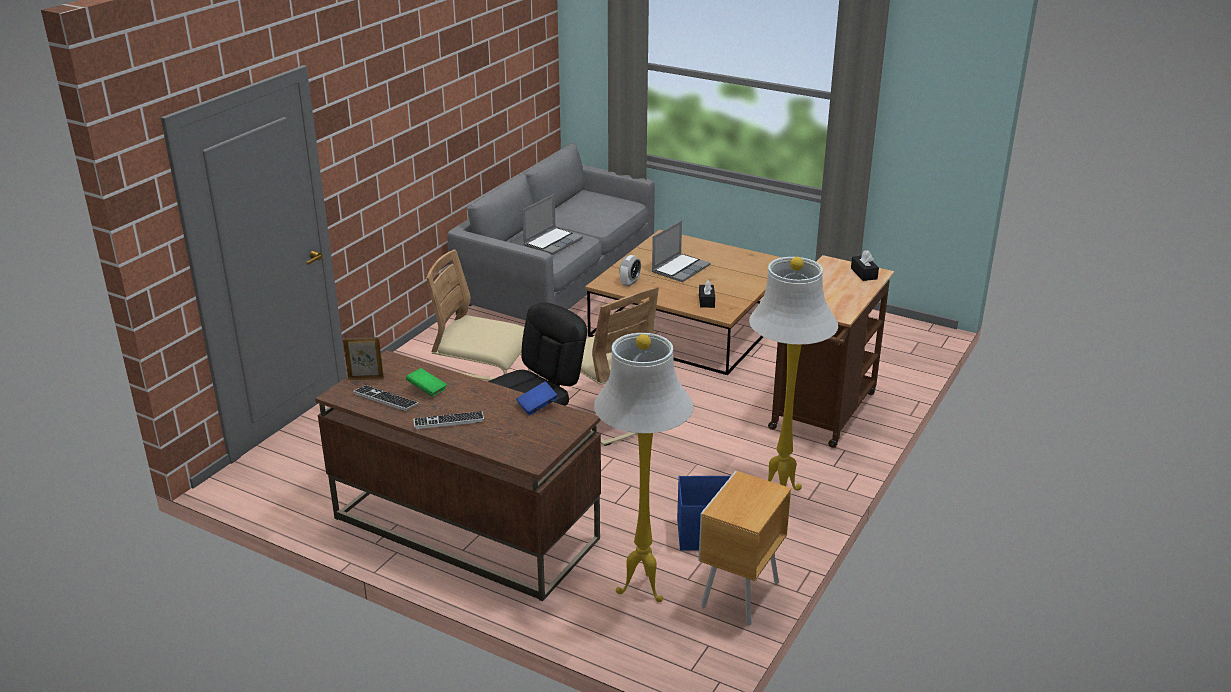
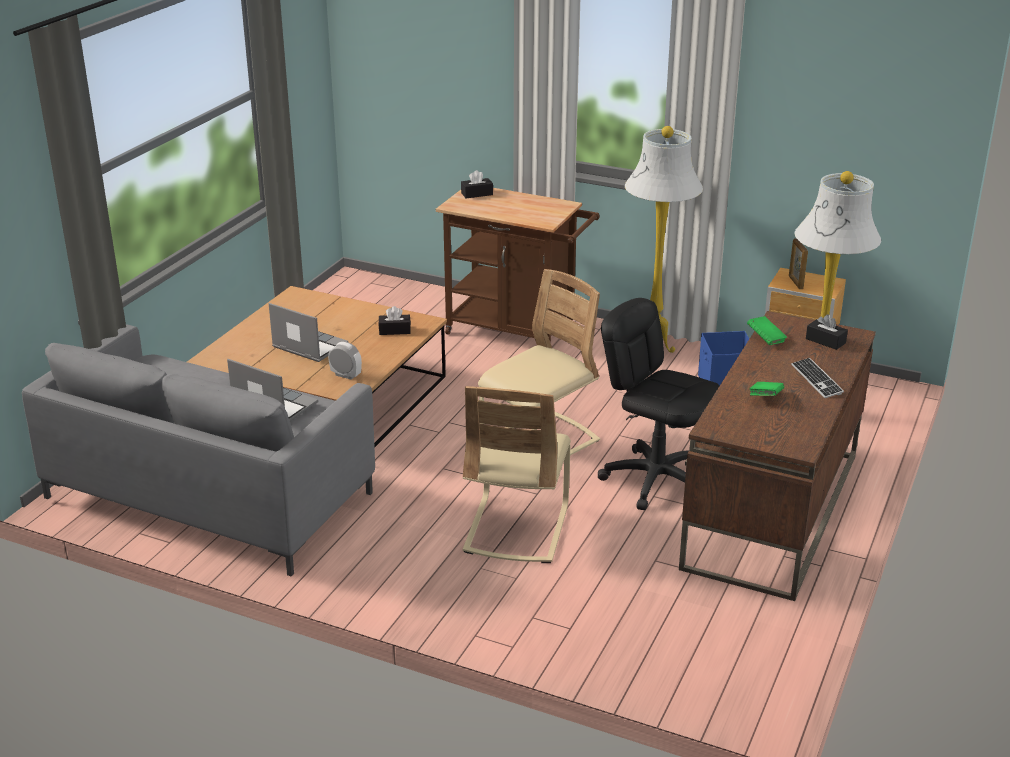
camera: 95 degrees left, 0 degrees up
picture frame [343,337,384,381] -> picture frame moved to [789,238,808,289]
keyboard [353,385,418,411] -> none
blue book [516,381,558,415] -> green book [747,316,787,345]
none -> black tissue box [806,314,848,350]

